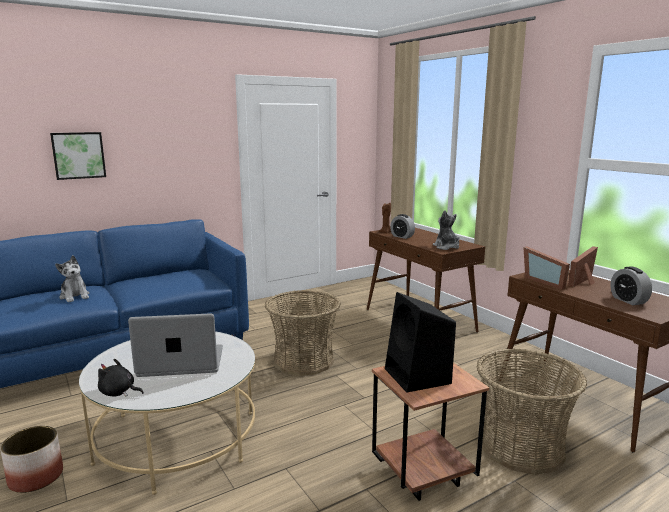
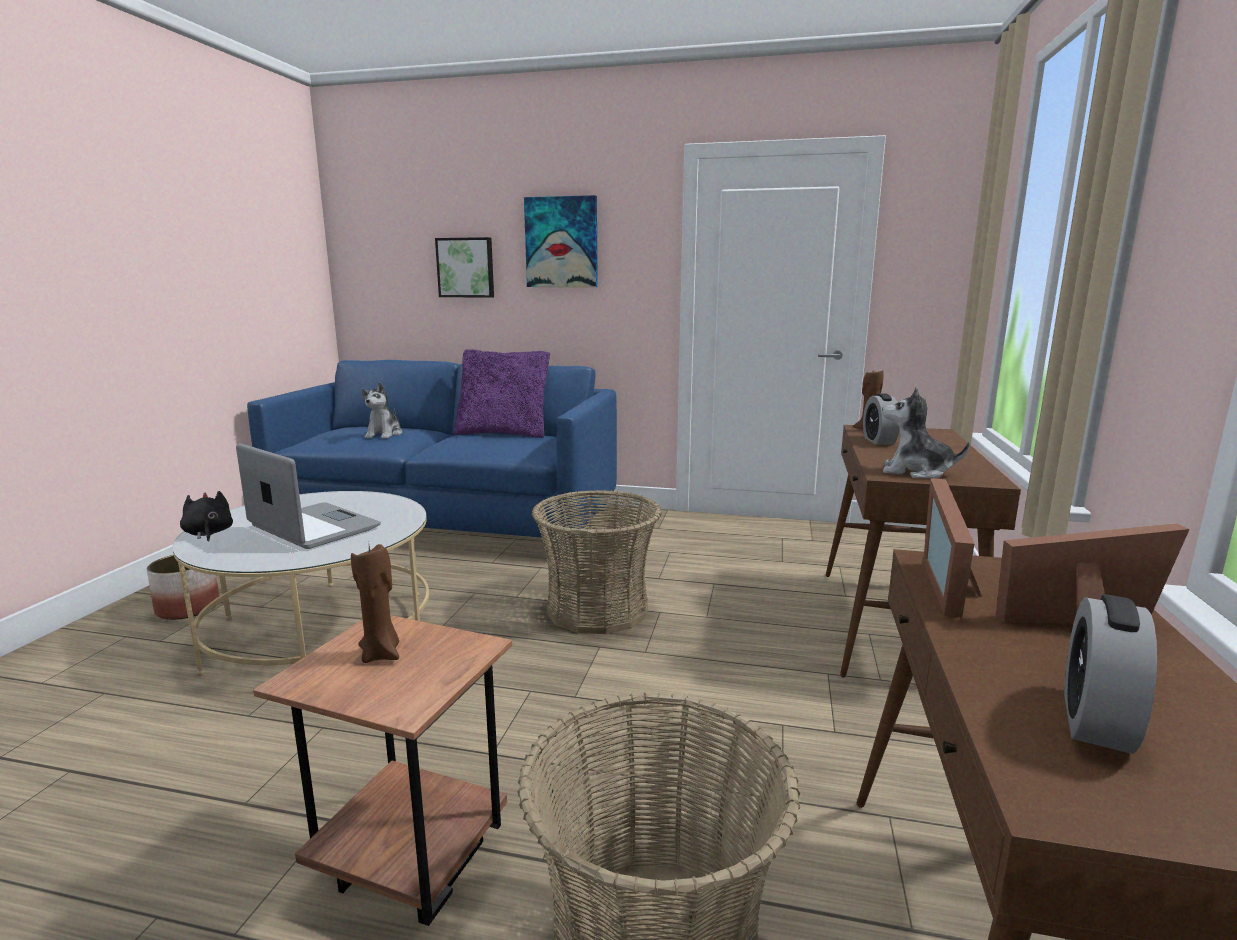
camera: 45 degrees right, 0 degrees up
black speaker [385,292,456,392] -> brown candle [351,544,399,663]
plush toy [433,210,459,250] -> plush toy turned 90 degrees counterclockwise [882,387,970,479]
none -> purple pillow [454,349,550,438]
none -> picture [524,195,598,287]

